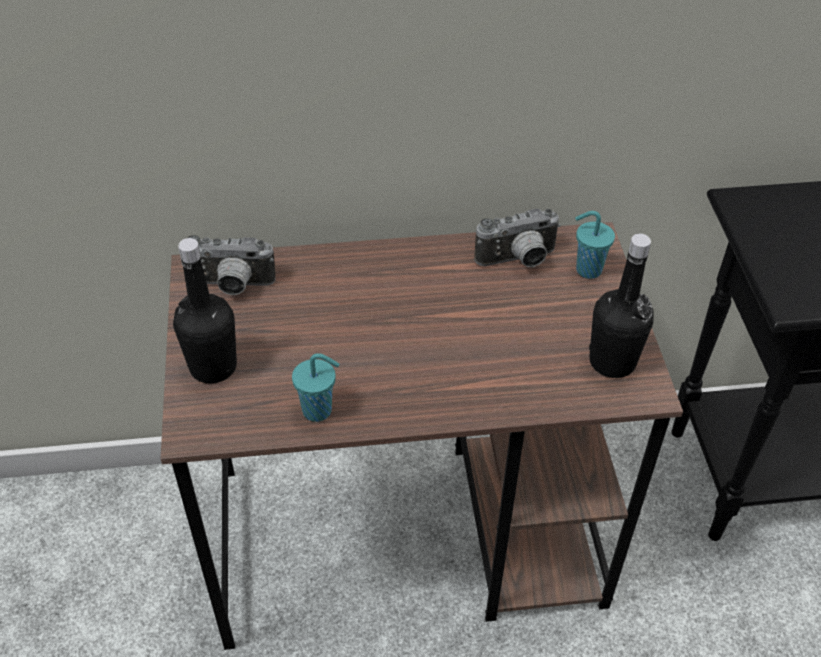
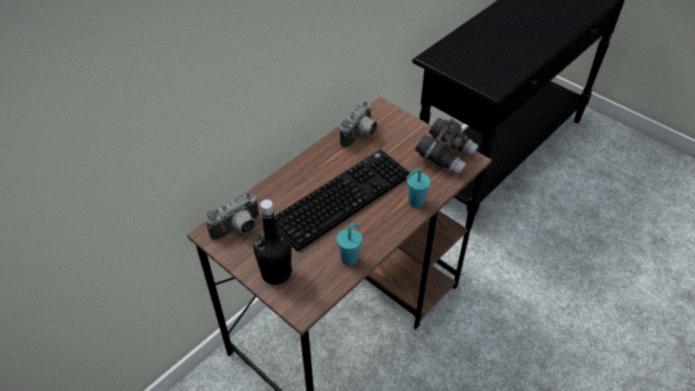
camera: 40 degrees left, 0 degrees up
turquoise cup [575,211,615,279] -> turquoise cup moved to [406,169,431,207]
black bottle [589,234,654,378] -> grey binoculars [415,118,479,176]
none -> keyboard [274,150,410,251]

